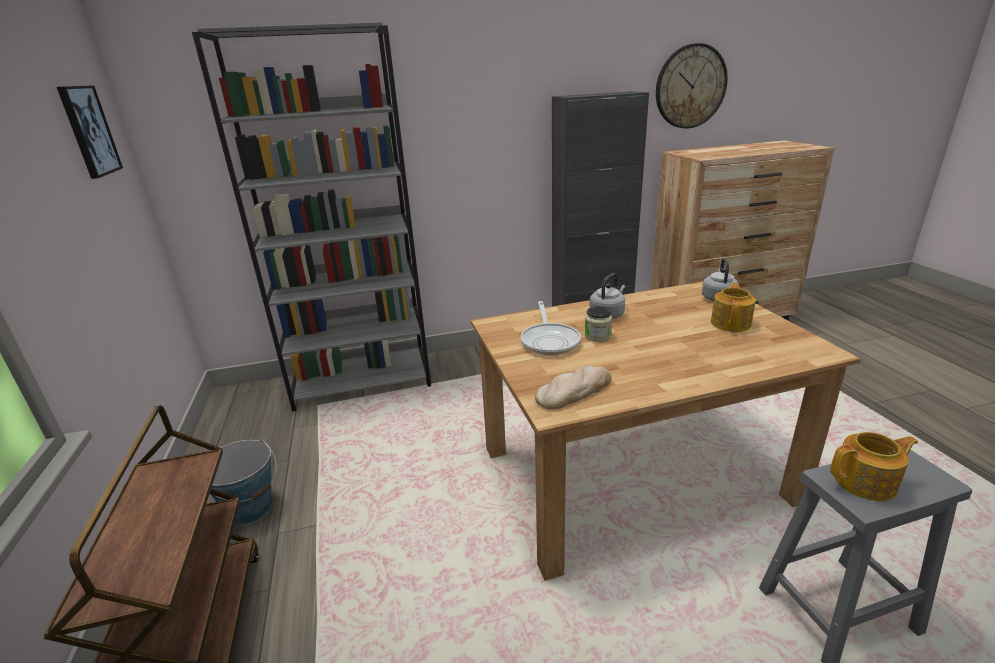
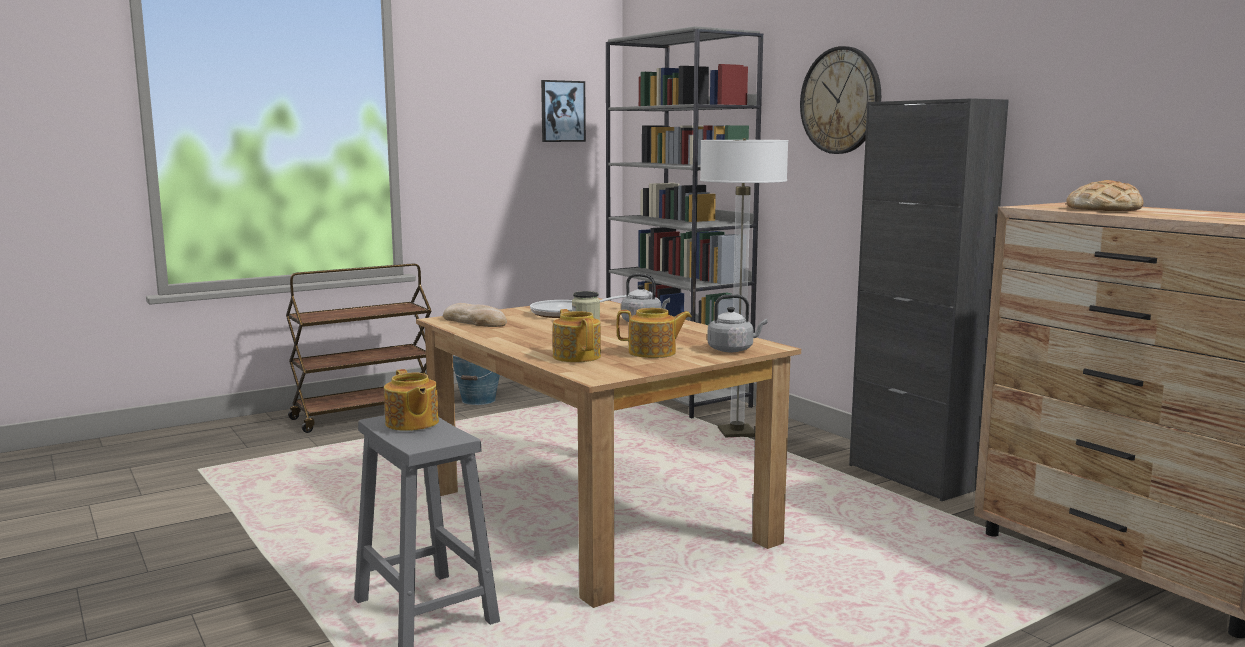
camera: 70 degrees right, 15 degrees down
wall clock [656,43,728,128] -> wall clock moved to [800,46,881,154]
none -> teapot [553,309,601,362]
none -> floor lamp [700,138,789,437]
none -> bread [1066,180,1144,211]

